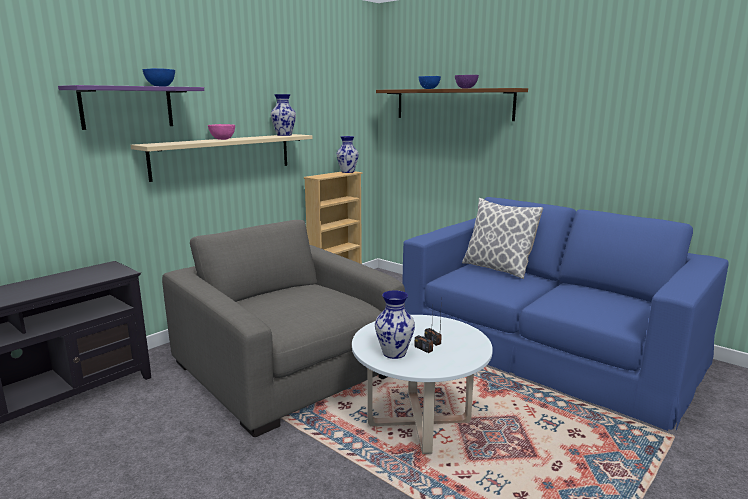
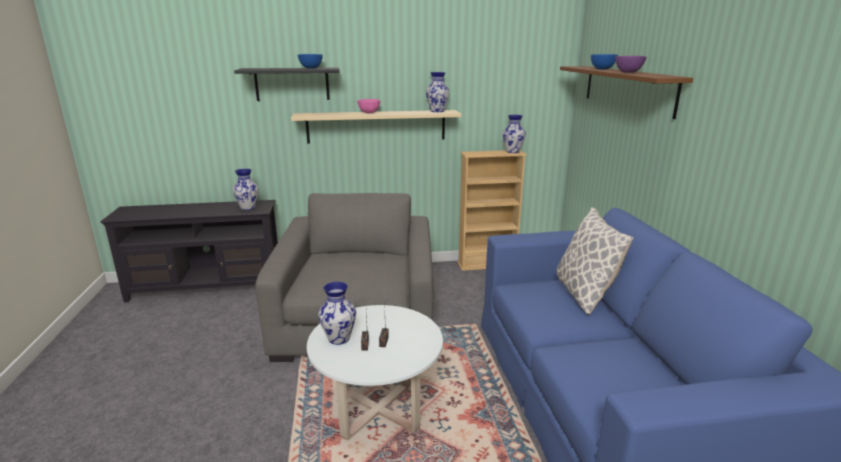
camera: 40 degrees right, 5 degrees up
purple shelf [58,85,204,130] -> black shelf [234,68,340,101]
none -> vase [233,169,259,210]

